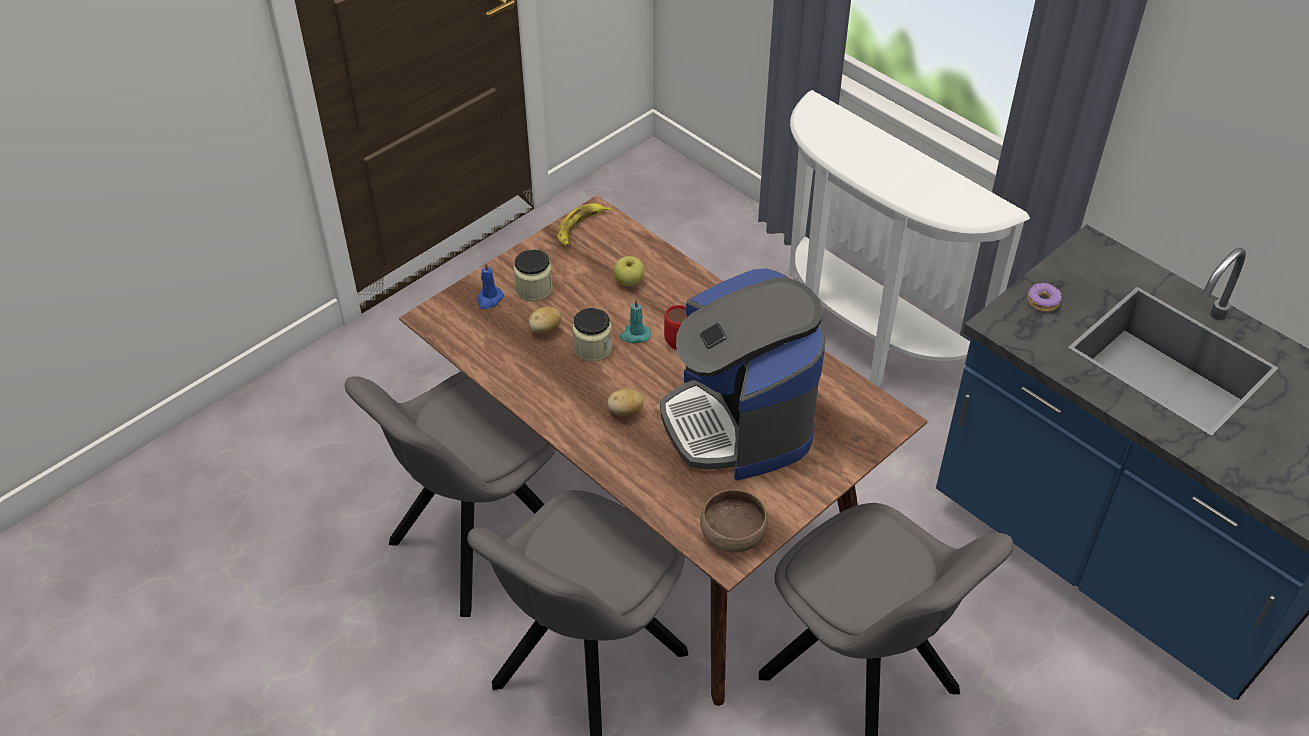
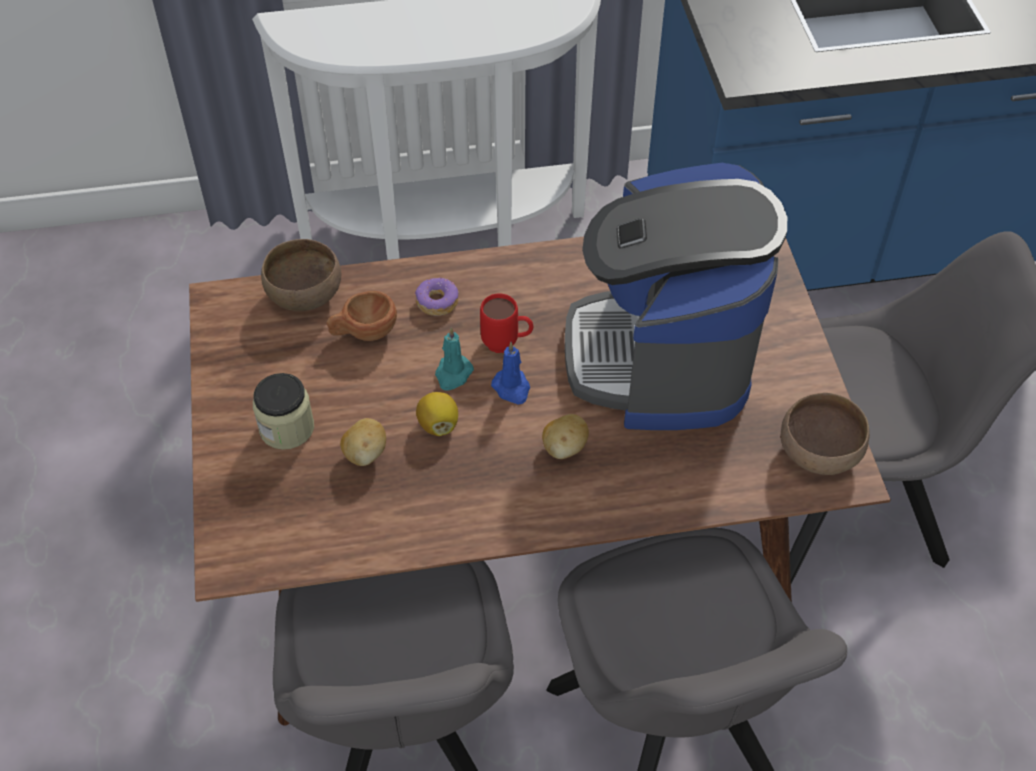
camera: 55 degrees left, 5 degrees up
blue candle [477,263,504,309] -> blue candle moved to [491,342,530,404]
banana [557,203,612,246] -> none
jar [572,308,612,362] -> lemon [416,392,458,436]
apple [614,256,645,287] -> brown cup [327,291,397,341]
coffee machine [660,268,826,480] -> coffee machine turned 75 degrees clockwise [565,163,787,430]
donut [1027,283,1062,312] -> donut moved to [415,278,459,316]
none -> brown bowl [261,239,342,311]

